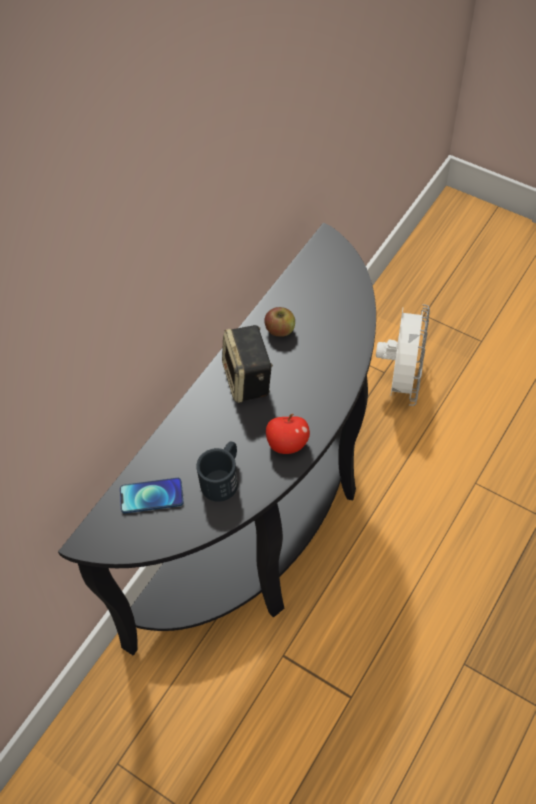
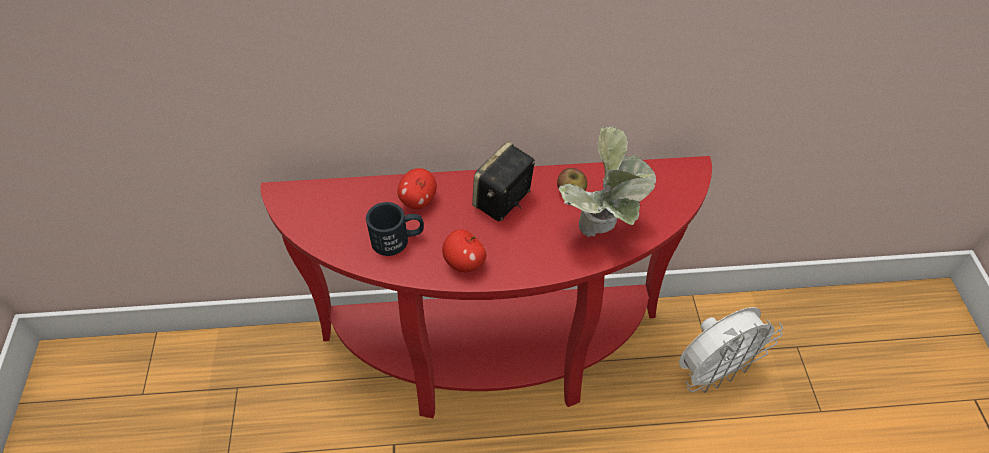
camera: 50 degrees right, 5 degrees down
black console table [58,223,376,655] -> red console table [260,156,712,418]
phone [120,478,183,513] -> none
none -> apple [398,168,437,209]
none -> potted plant [559,126,656,237]

